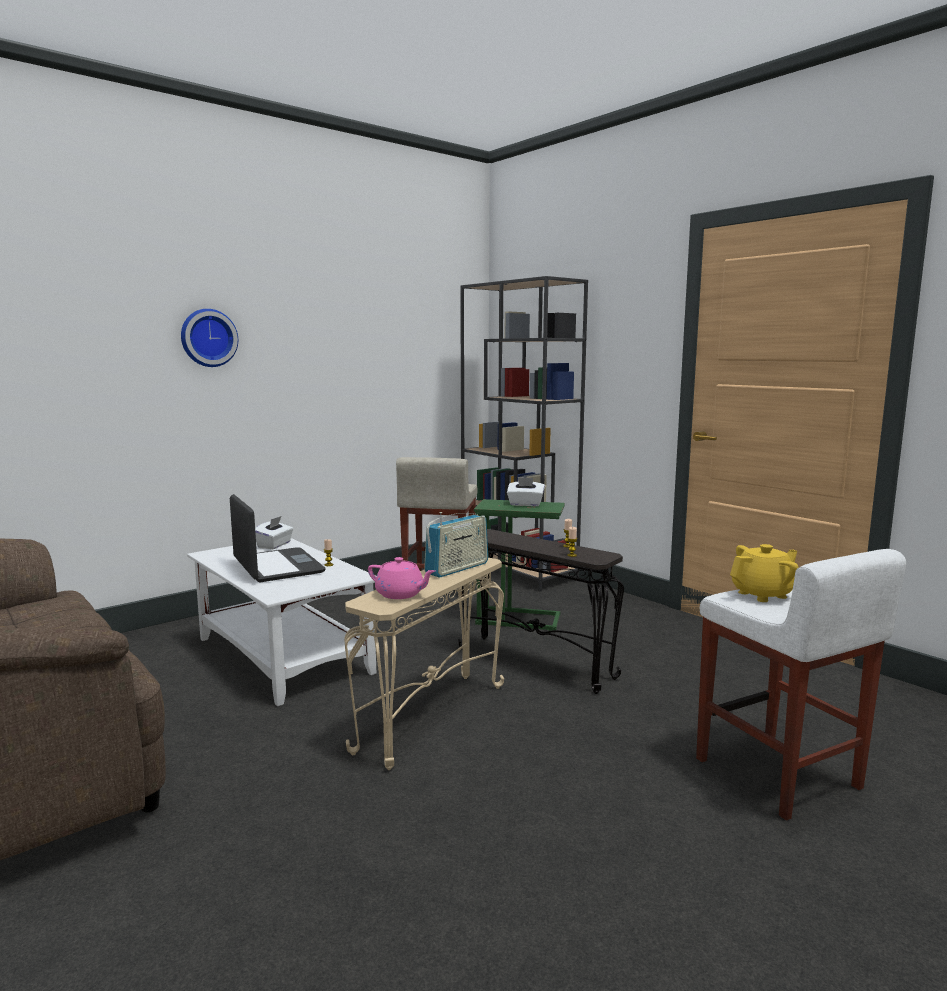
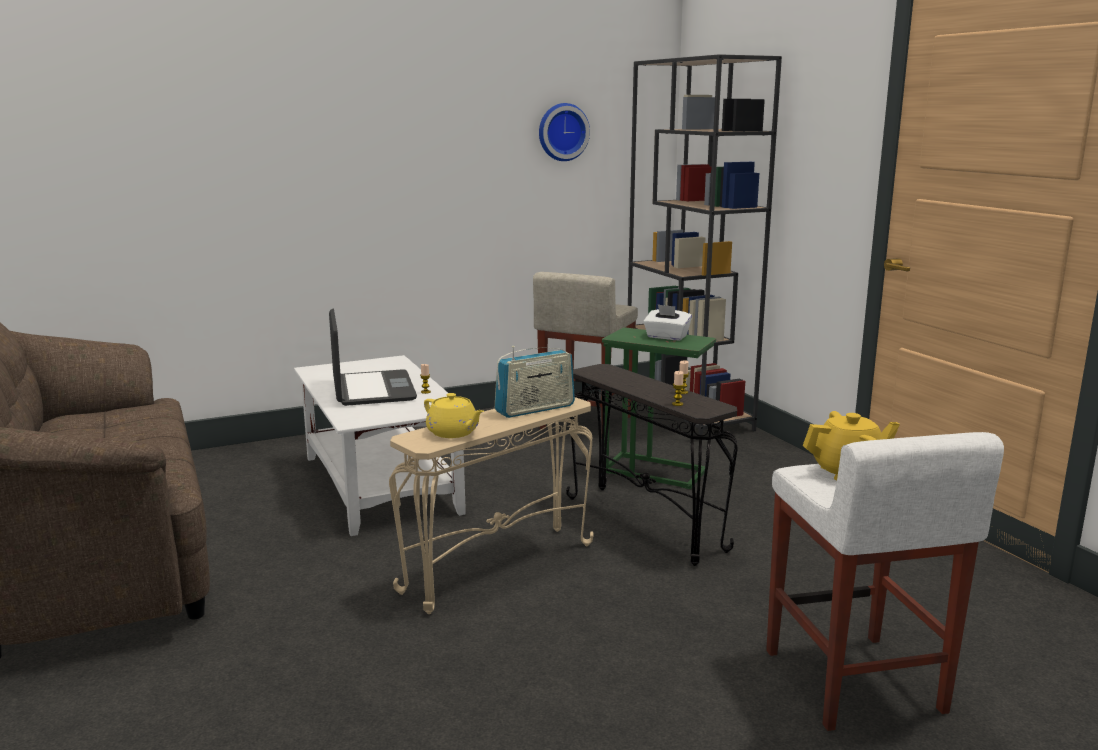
camera: 15 degrees right, 5 degrees up
wall clock [181,309,238,367] -> wall clock moved to [539,103,590,161]
white tissue box [255,516,293,549] -> none
pink teapot [368,557,435,599] -> yellow teapot [424,393,484,438]

